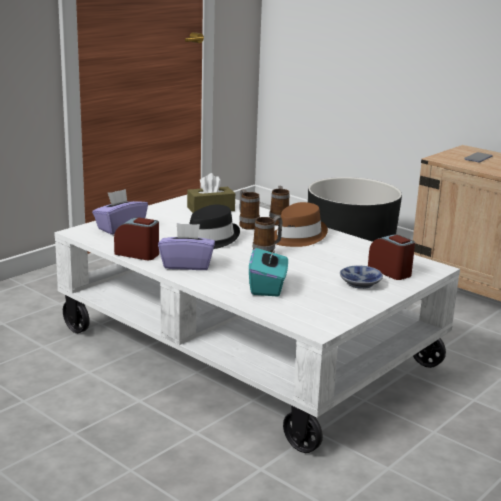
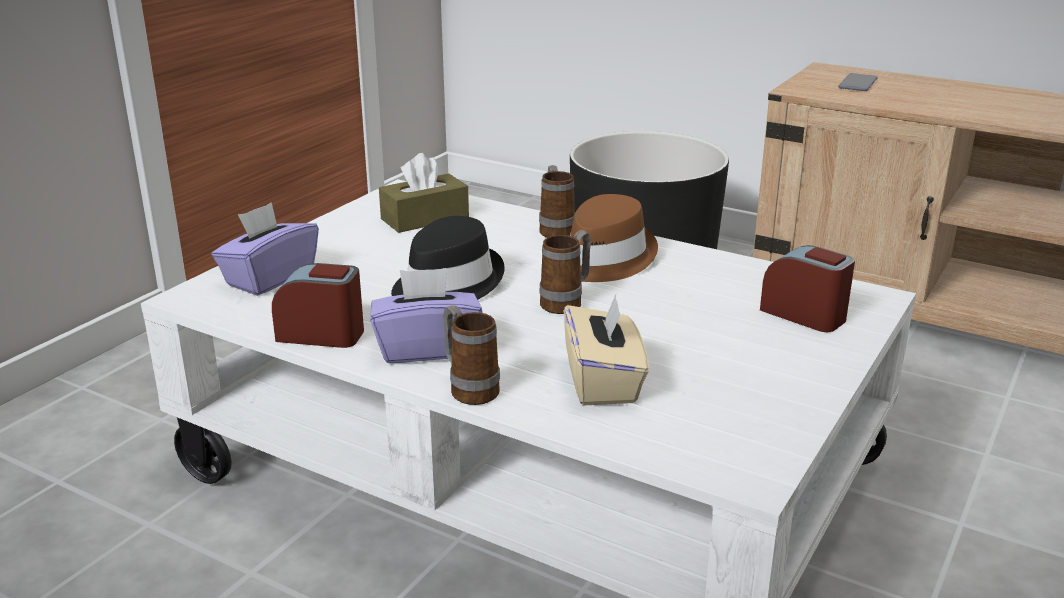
camera: 10 degrees left, 5 degrees up
mug [239,189,260,230] -> mug moved to [443,305,500,405]
turquoise tissue box [249,242,288,297] -> beige tissue box [564,295,649,405]
bowl [340,266,383,289] -> none

